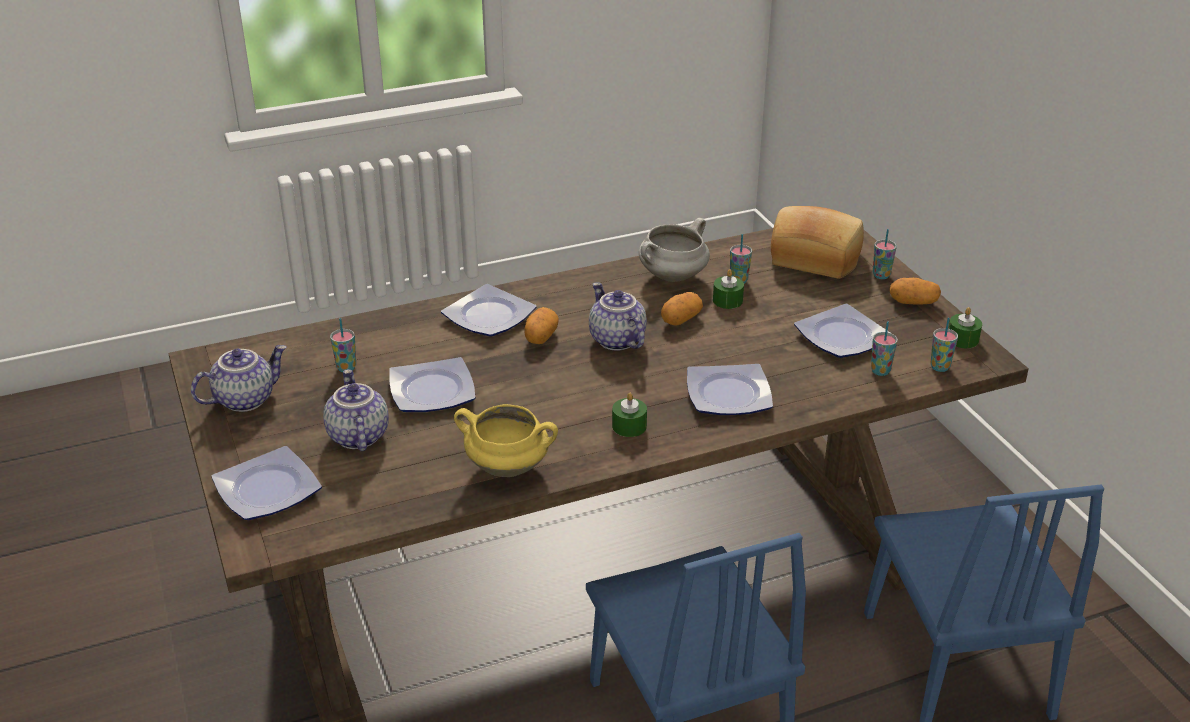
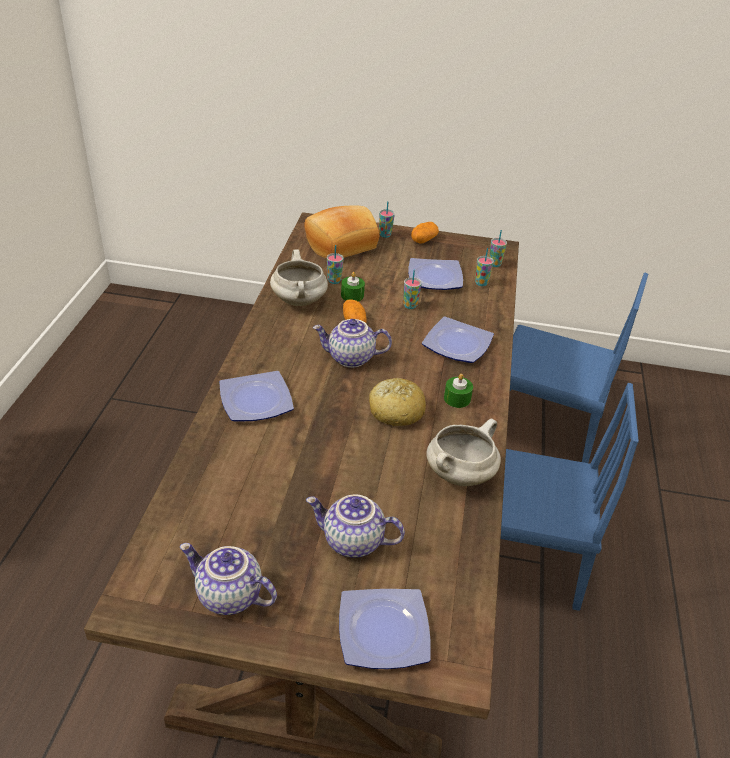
camera: 60 degrees left, 5 degrees up
teapot [191,345,287,412] -> teapot turned 60 degrees counterclockwise [180,543,277,615]
cup [330,318,356,372] -> cup moved to [403,270,422,309]
plate [389,357,476,412] -> none
yellow cooking pot [454,404,558,477] -> white cooking pot [427,419,501,486]
potato [525,307,559,344] -> none
green candle [948,307,982,348] -> none
none -> bread [369,378,426,426]

